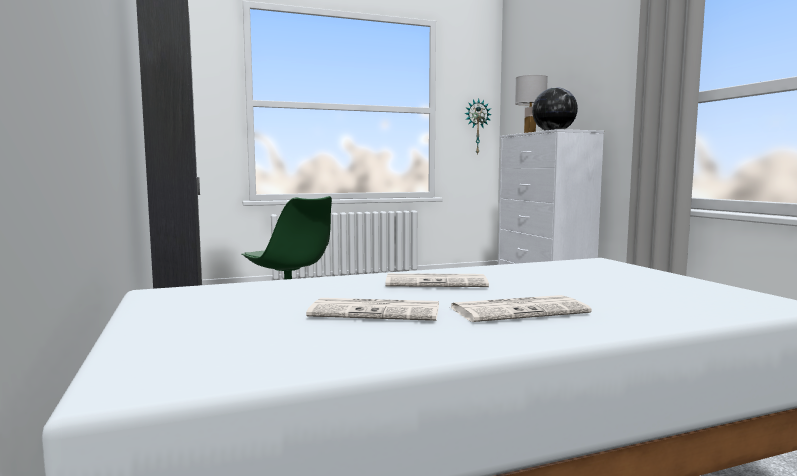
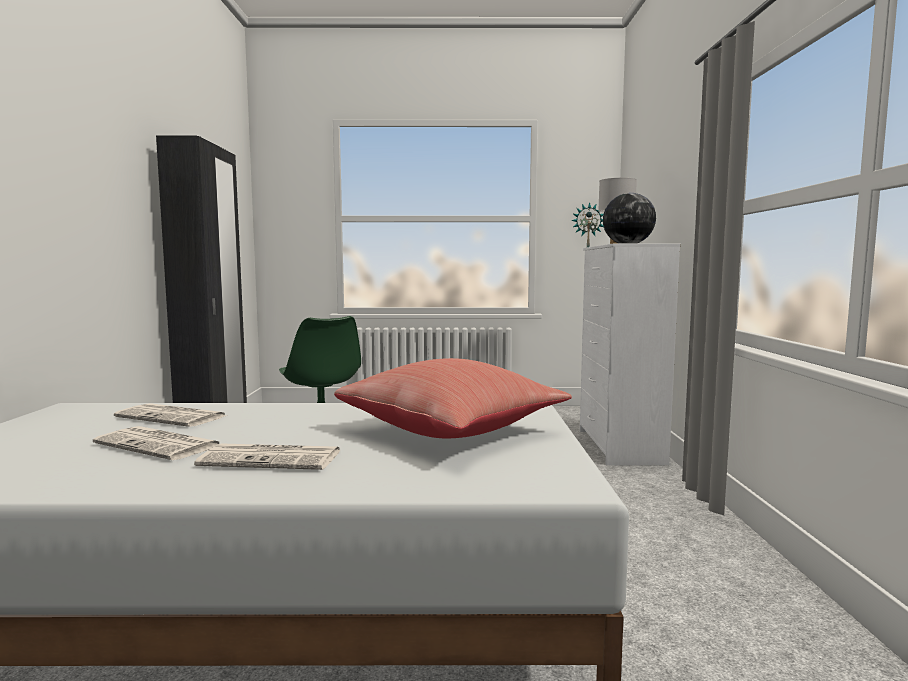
camera: 20 degrees right, 0 degrees up
newspaper [385,273,489,287] -> newspaper moved to [114,403,227,427]
none -> red pillow [334,358,572,438]

